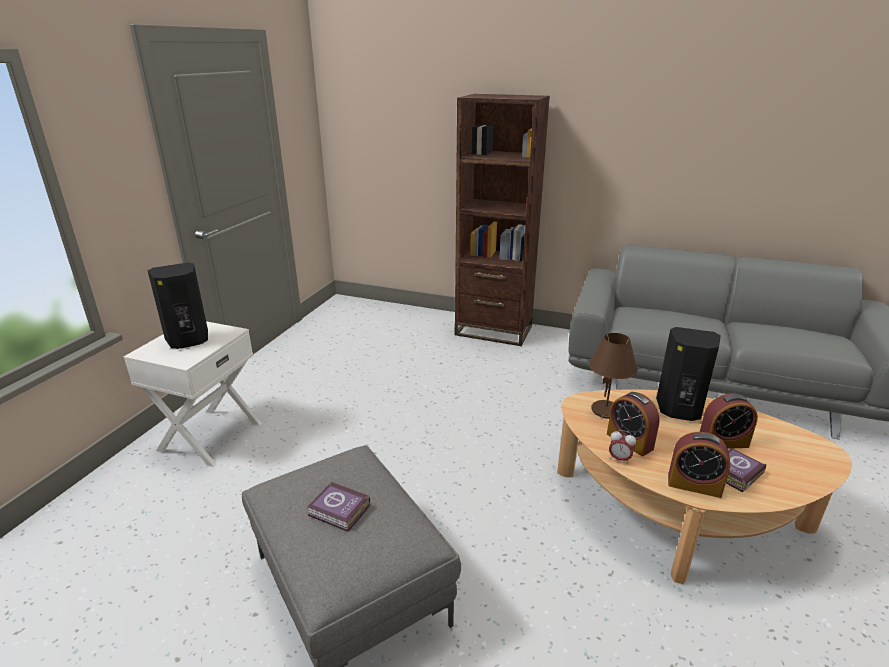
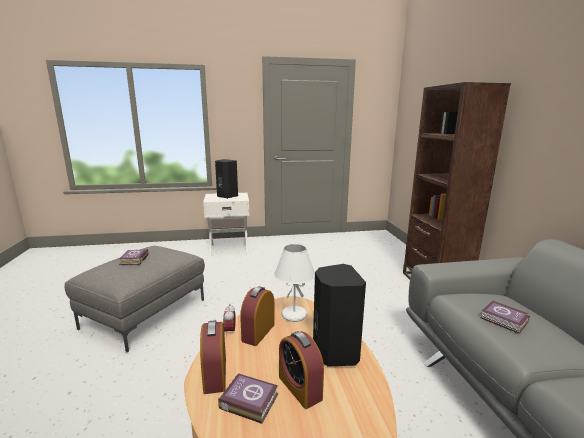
camera: 60 degrees right, 10 degrees down
brown table lamp [589,333,638,419] -> white table lamp [274,244,315,322]
none -> book [480,300,530,334]

